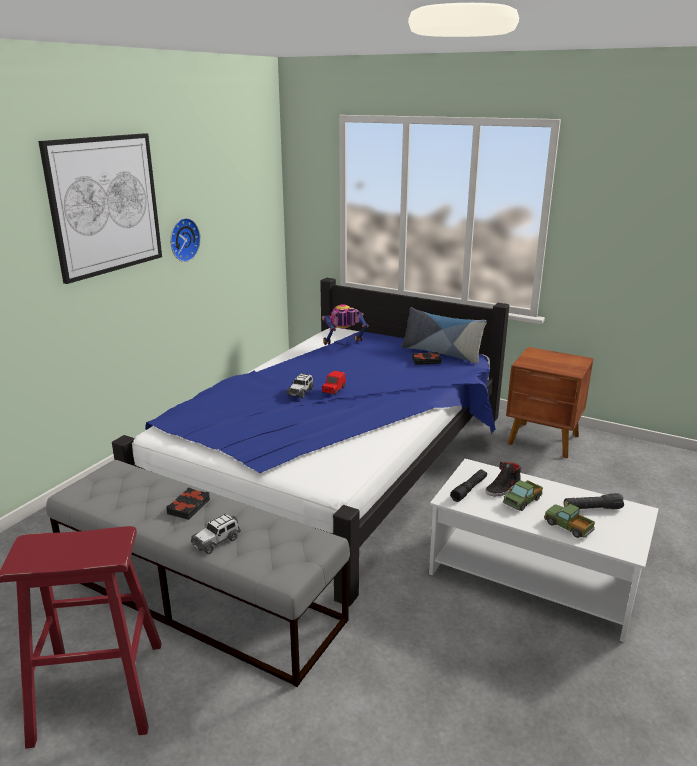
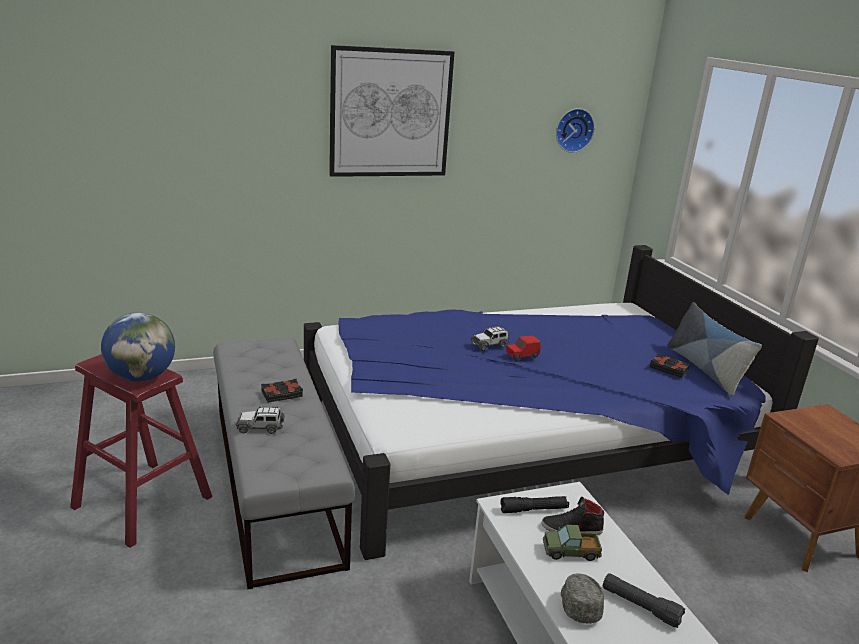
camera: 40 degrees right, 0 degrees up
wall clock [170,218,201,262] -> wall clock moved to [556,108,595,153]
toy robot [322,304,369,345] -> none
toy truck [544,504,595,538] -> grey cap [561,574,604,624]
none -> globe [101,313,175,382]

